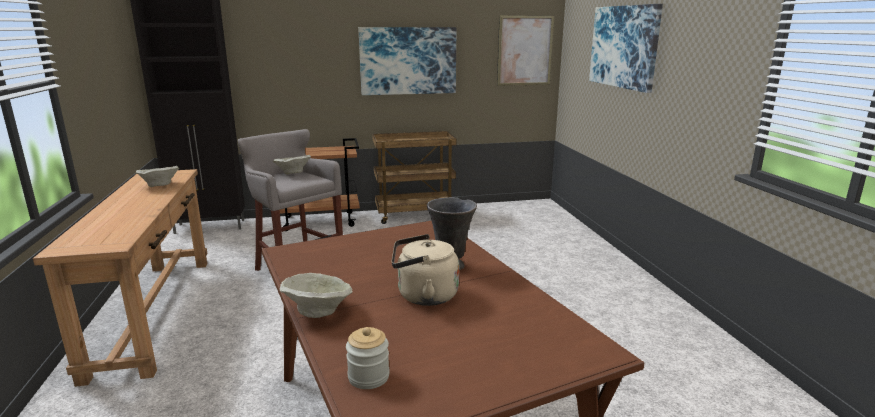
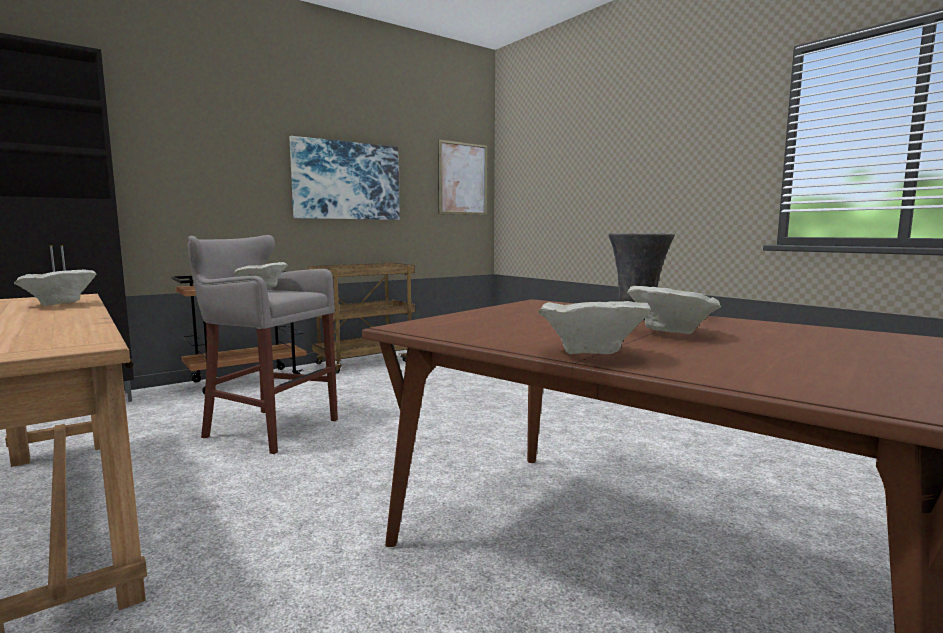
camera: 25 degrees left, 10 degrees down
jar [346,327,390,389] -> none
beige kettle [391,234,459,306] -> beige bowl [627,286,721,334]
picture [589,4,663,93] -> none

